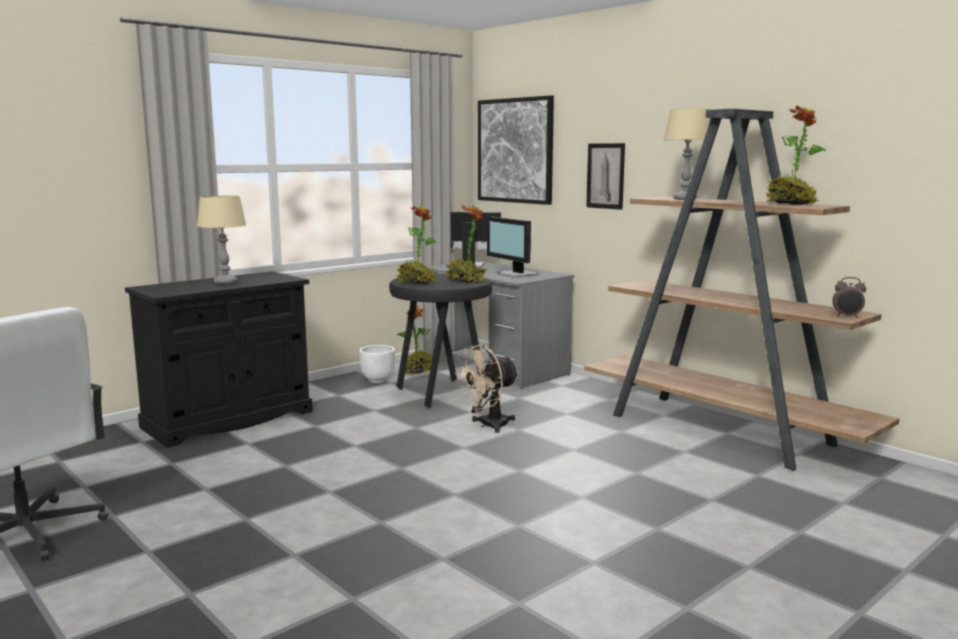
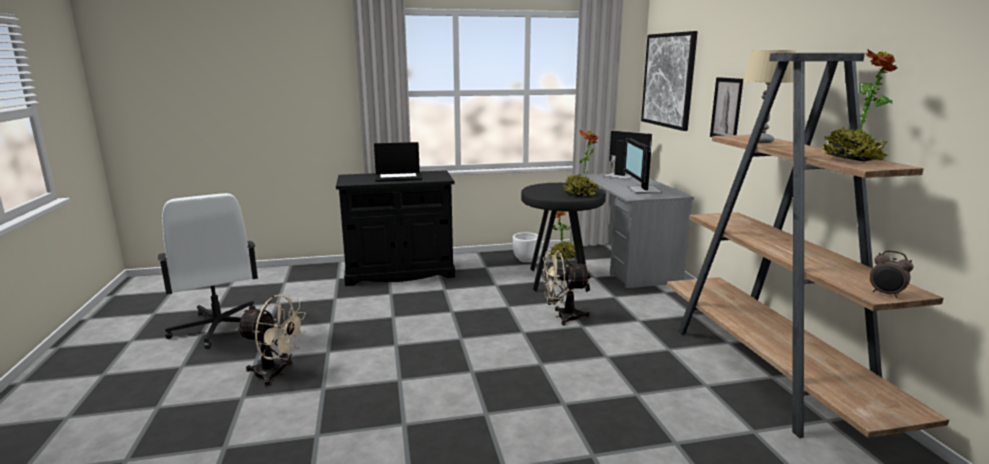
camera: 30 degrees right, 5 degrees up
beige table lamp [197,195,247,284] -> laptop [374,142,422,182]
potted plant [396,206,437,284] -> none
none -> beige fan [236,294,306,386]

